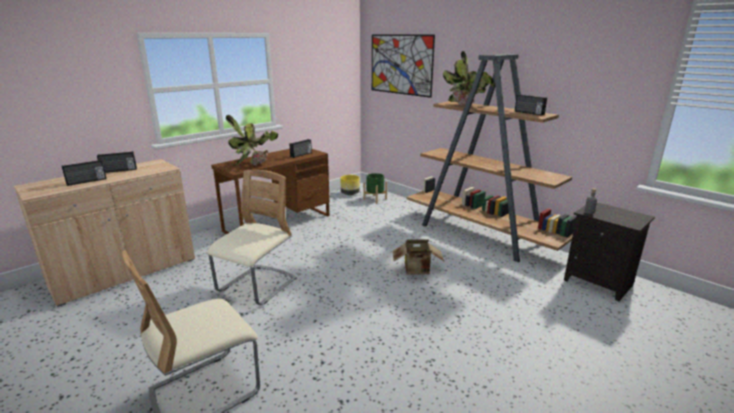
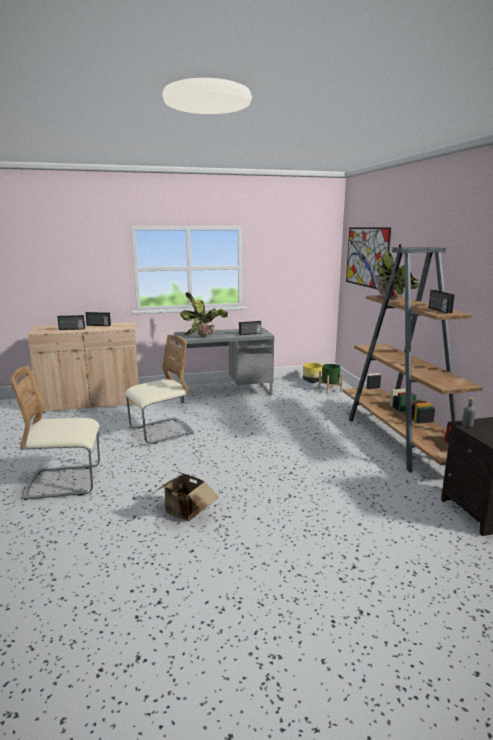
camera: 30 degrees right, 5 degrees down
brown desk [211,149,330,234] -> grey desk [174,328,274,403]
cardboard box [392,240,444,275] -> cardboard box moved to [154,471,219,521]

